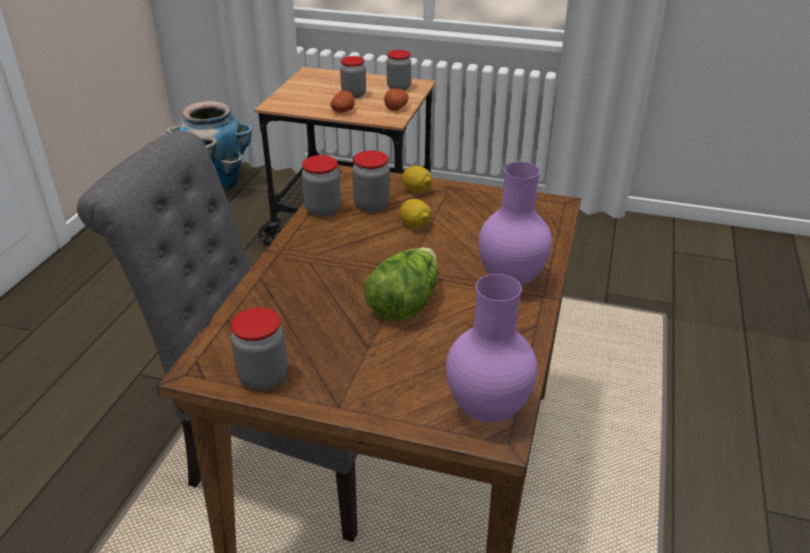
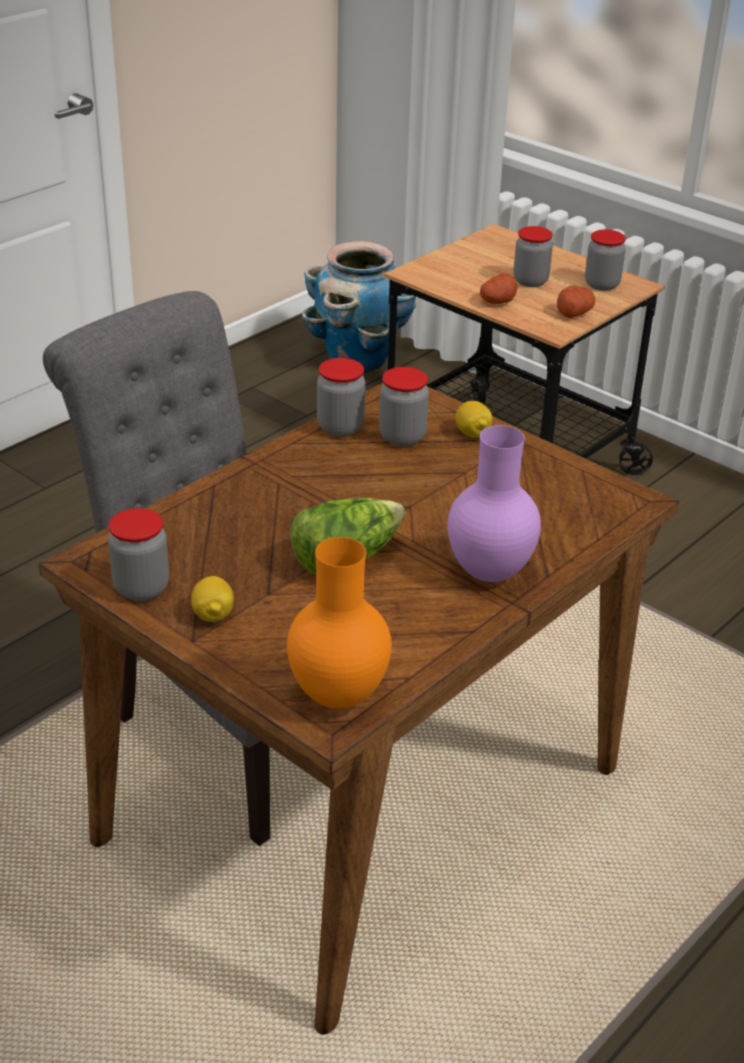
camera: 25 degrees right, 0 degrees up
lemon [400,199,431,228] -> lemon moved to [191,576,234,622]
purple vase [446,274,537,422] -> orange vase [287,537,392,709]

